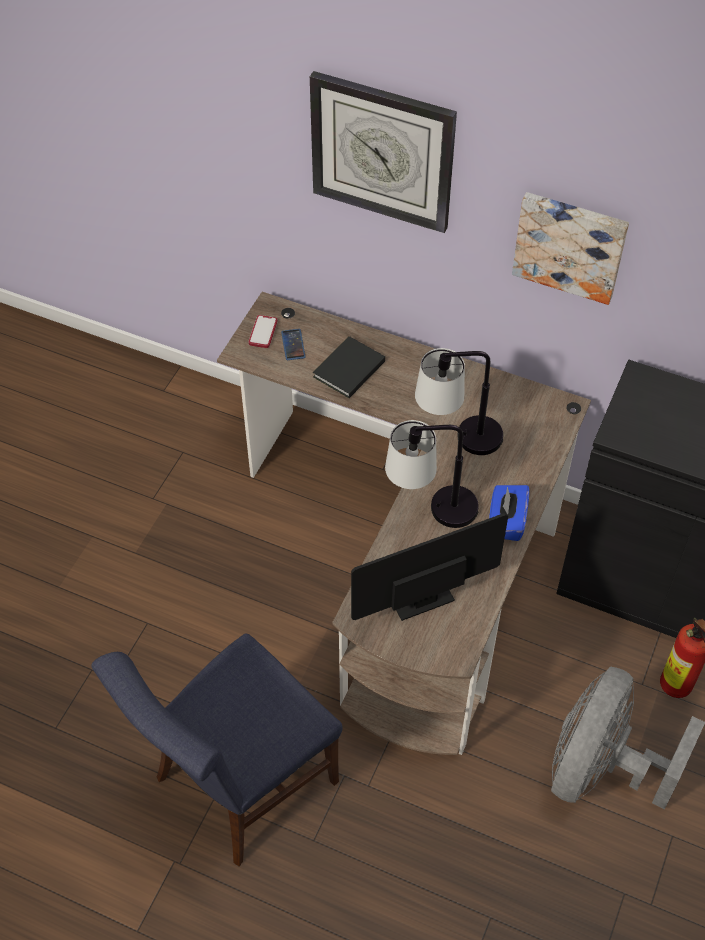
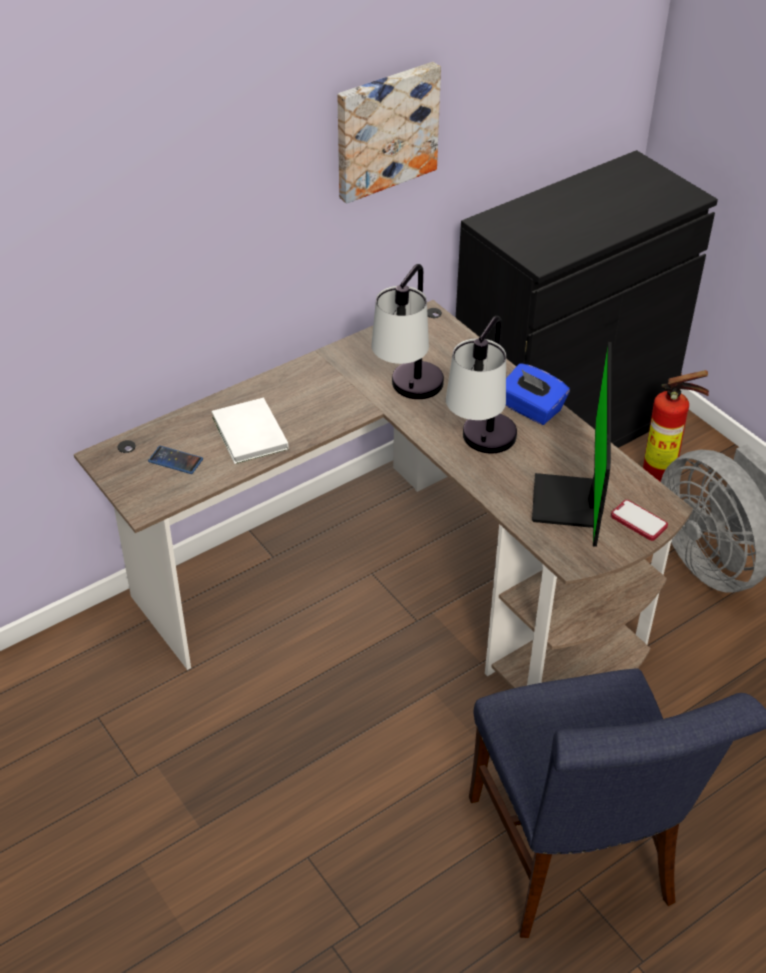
camera: 60 degrees left, 10 degrees down
phone [249,315,278,348] -> phone moved to [611,500,668,541]
wall clock [310,71,457,233] -> none
black book [313,336,385,398] -> white book [211,398,289,464]

